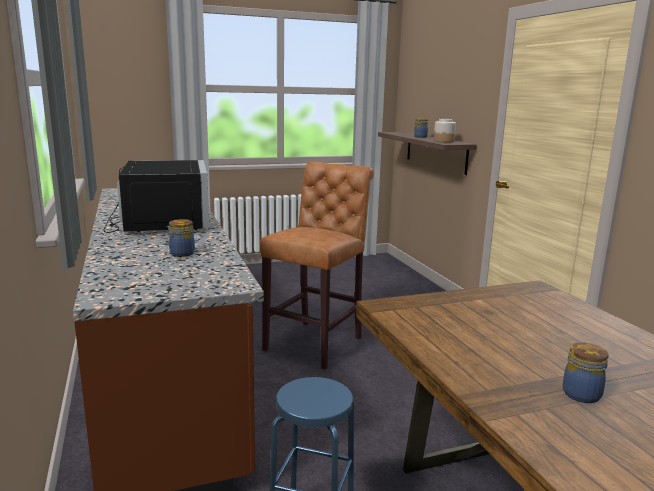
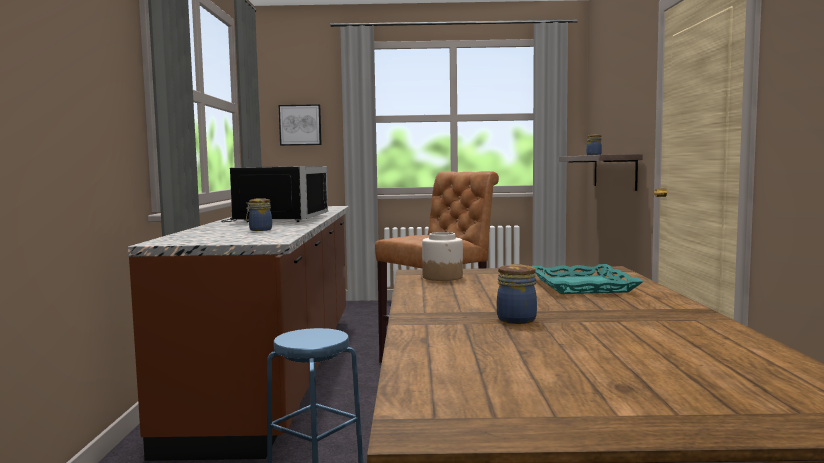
camera: 20 degrees right, 10 degrees down
jar [434,119,456,143] -> jar moved to [422,232,463,281]
none -> picture [279,104,322,146]
none -> turquoise tray [532,264,644,294]

